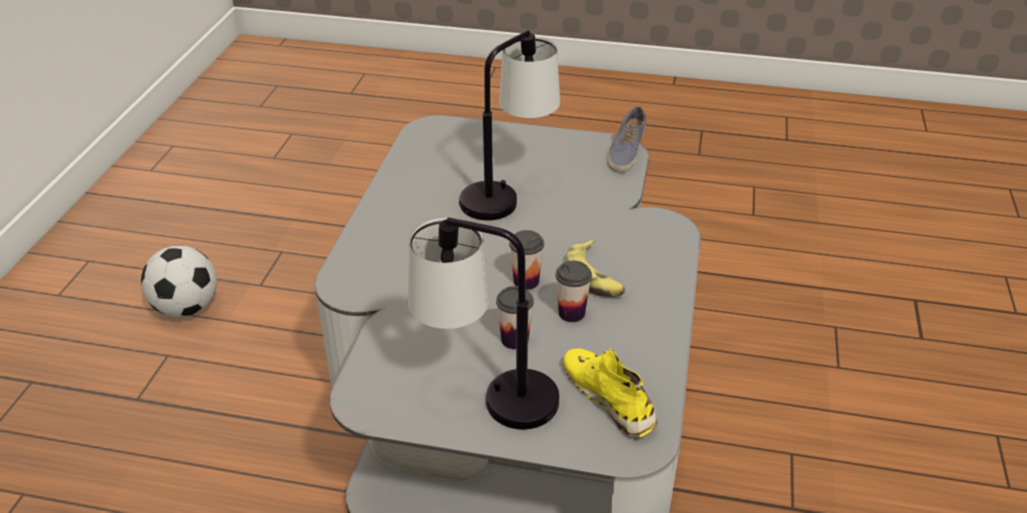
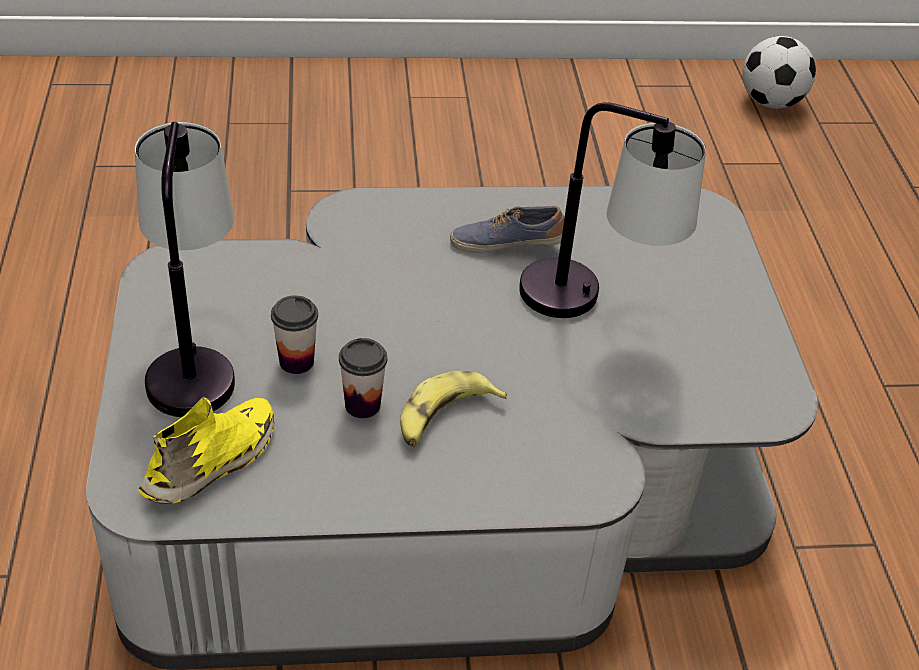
camera: 70 degrees right, 5 degrees up
football [141,246,217,317] -> football moved to [742,36,816,109]
cup [509,230,544,290] -> none
shoe [607,106,646,173] -> shoe moved to [450,206,564,253]

